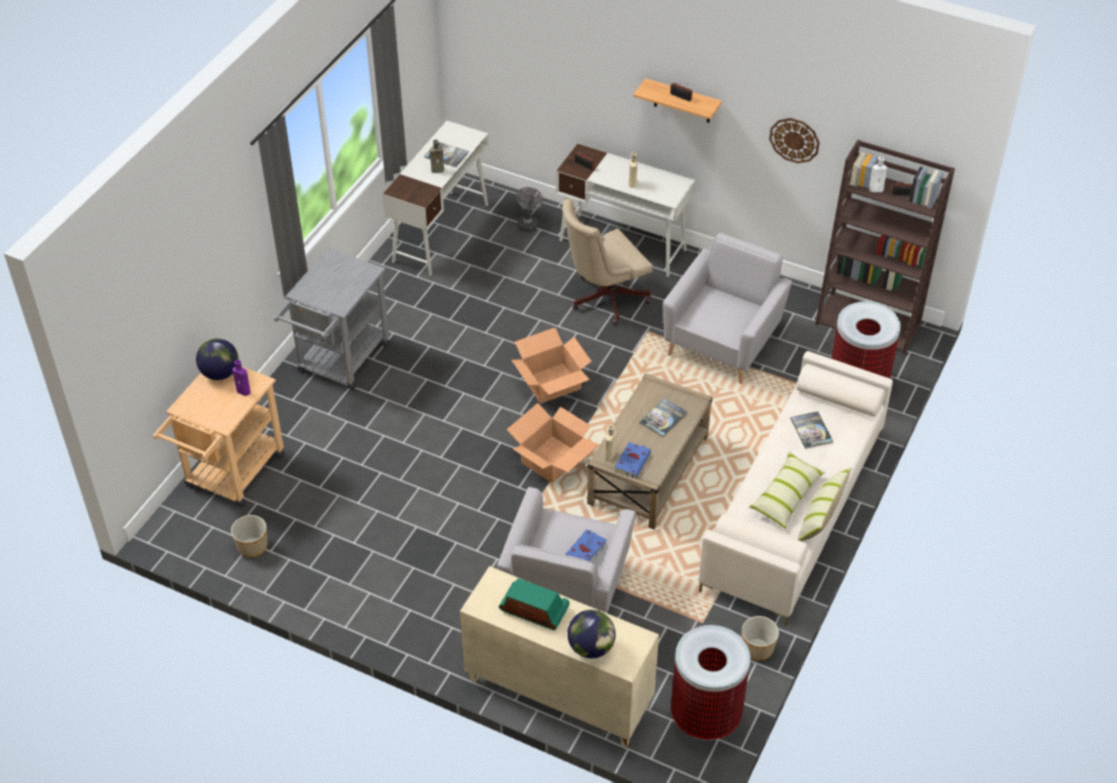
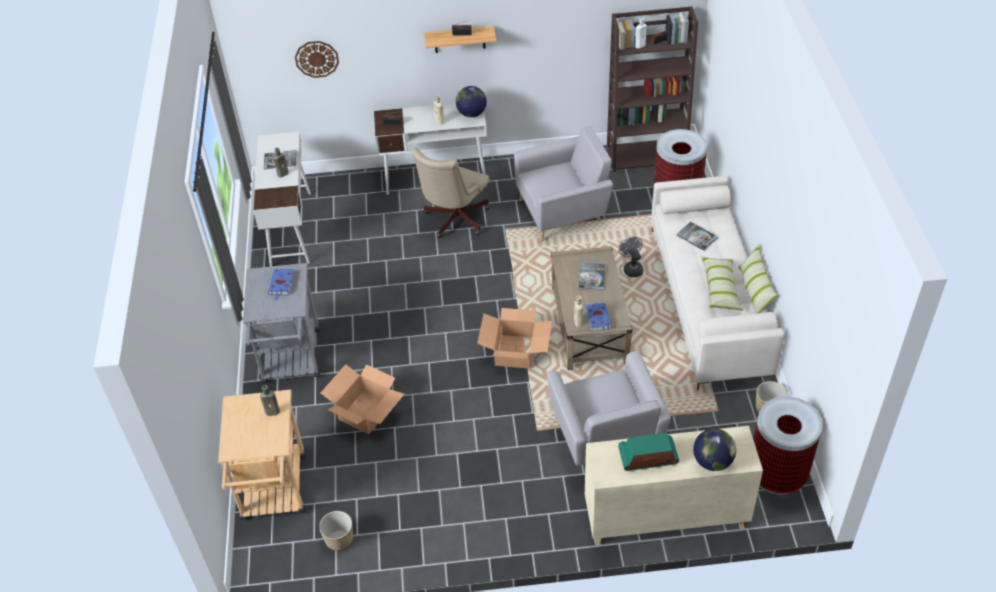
camera: 30 degrees left, 0 degrees up
globe [196,338,239,380] -> globe moved to [456,86,487,117]
purple bottle [232,360,251,396] -> brown bottle [260,385,280,416]
cardboard box [512,328,592,404] -> cardboard box moved to [321,364,404,434]
grey fan [516,187,543,232] -> grey fan moved to [619,236,643,277]
blue book [565,529,607,562] -> blue book moved to [268,269,294,300]
grey armchair [663,233,792,384] -> grey armchair turned 75 degrees clockwise [514,126,613,242]
wall clock [769,118,820,163] -> wall clock moved to [295,41,339,78]

